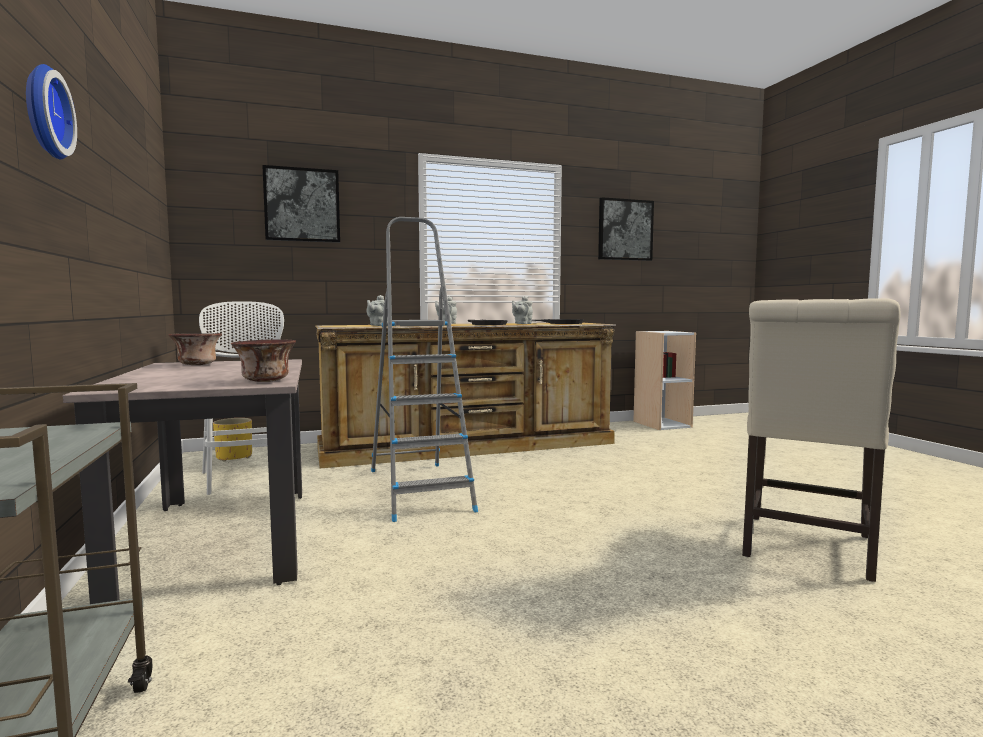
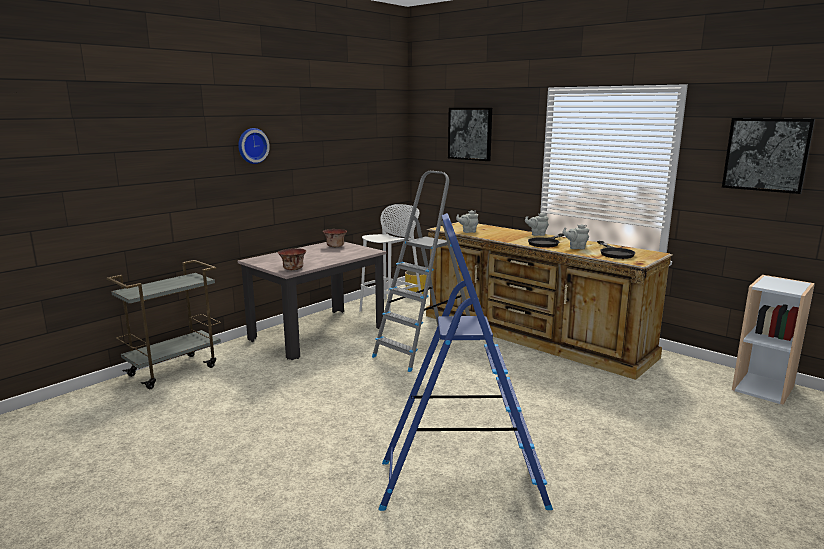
camera: 60 degrees right, 10 degrees up
beige chair [742,298,900,582] -> blue step ladder [379,213,553,511]

